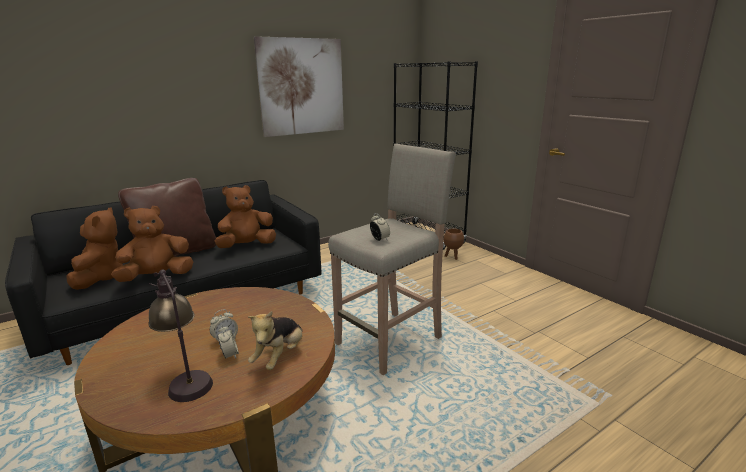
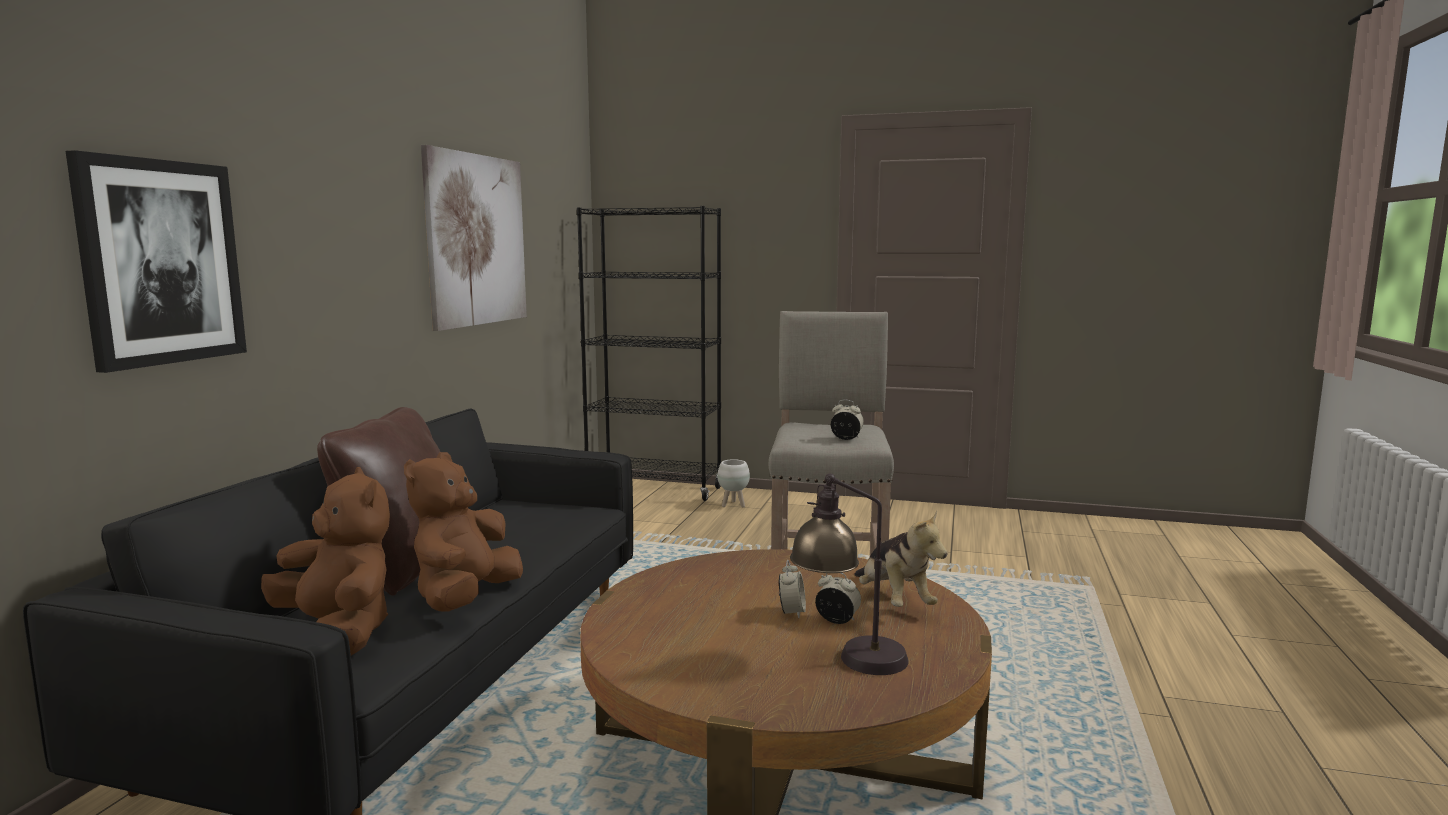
camera: 40 degrees left, 10 degrees down
brown plush toy [215,185,276,248] -> none
brown planter [444,229,464,260] -> white planter [718,459,750,507]
none -> picture [66,150,247,373]

